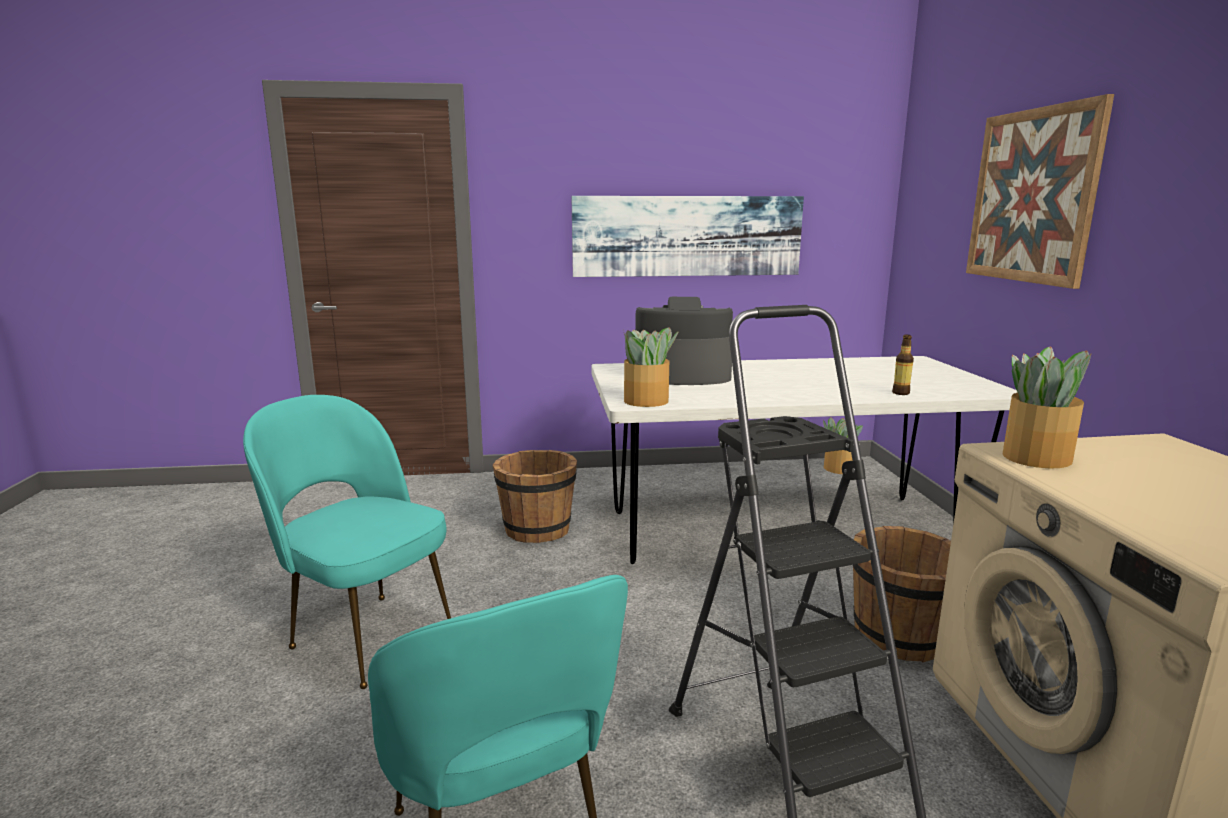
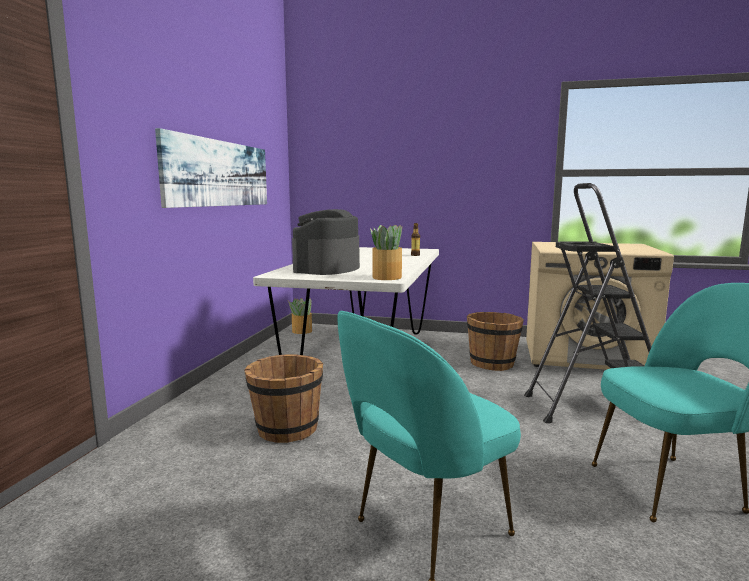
camera: 70 degrees left, 5 degrees down
picture [966,94,1114,289] -> none
potted plant [1003,346,1091,468] -> none

